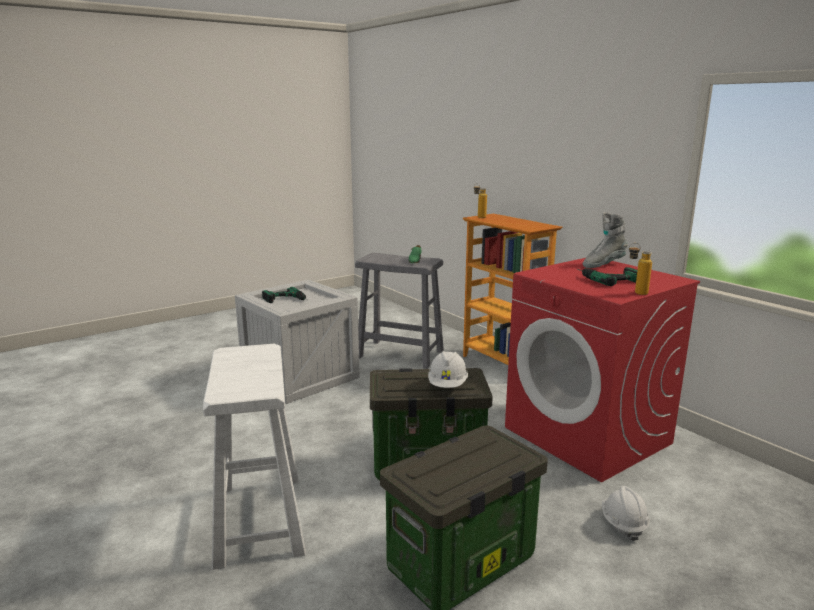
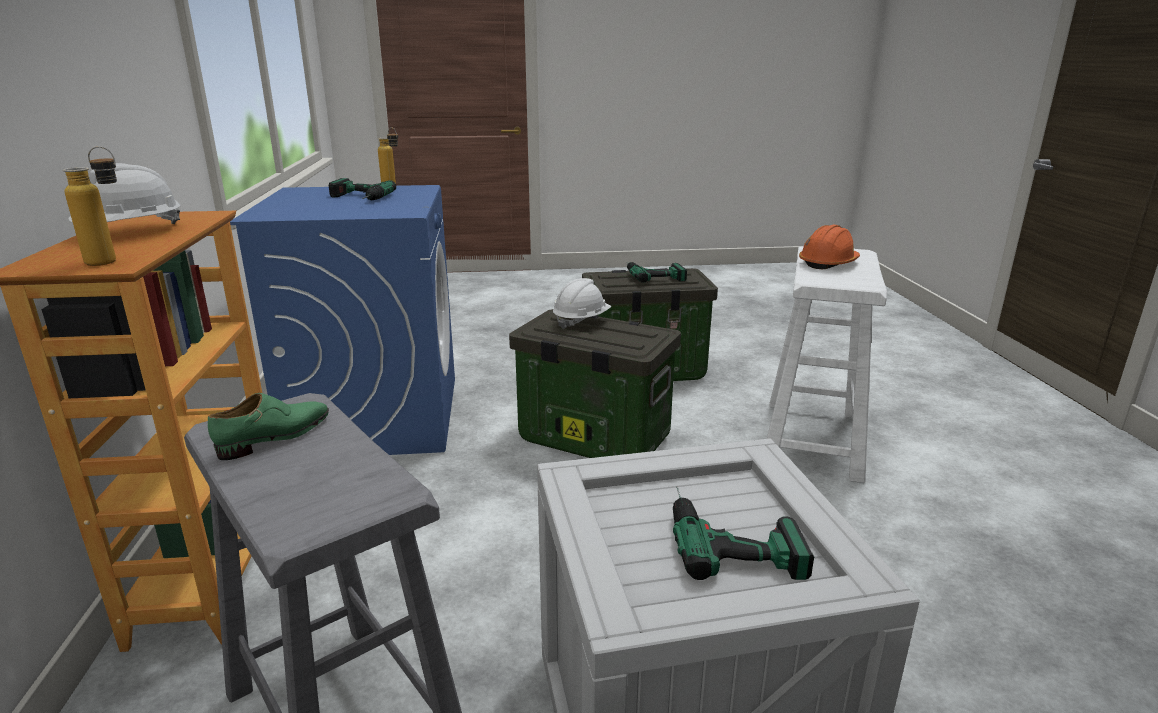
camera: 150 degrees left, 5 degrees up
red washing machine [505,258,700,482] -> blue washing machine [230,185,455,455]
grey boot [583,212,628,268] -> none
white hard hat [602,486,649,541] -> white hard hat moved to [68,163,181,224]
none -> power drill [626,262,687,283]
none -> orange hard hat [799,224,860,269]

